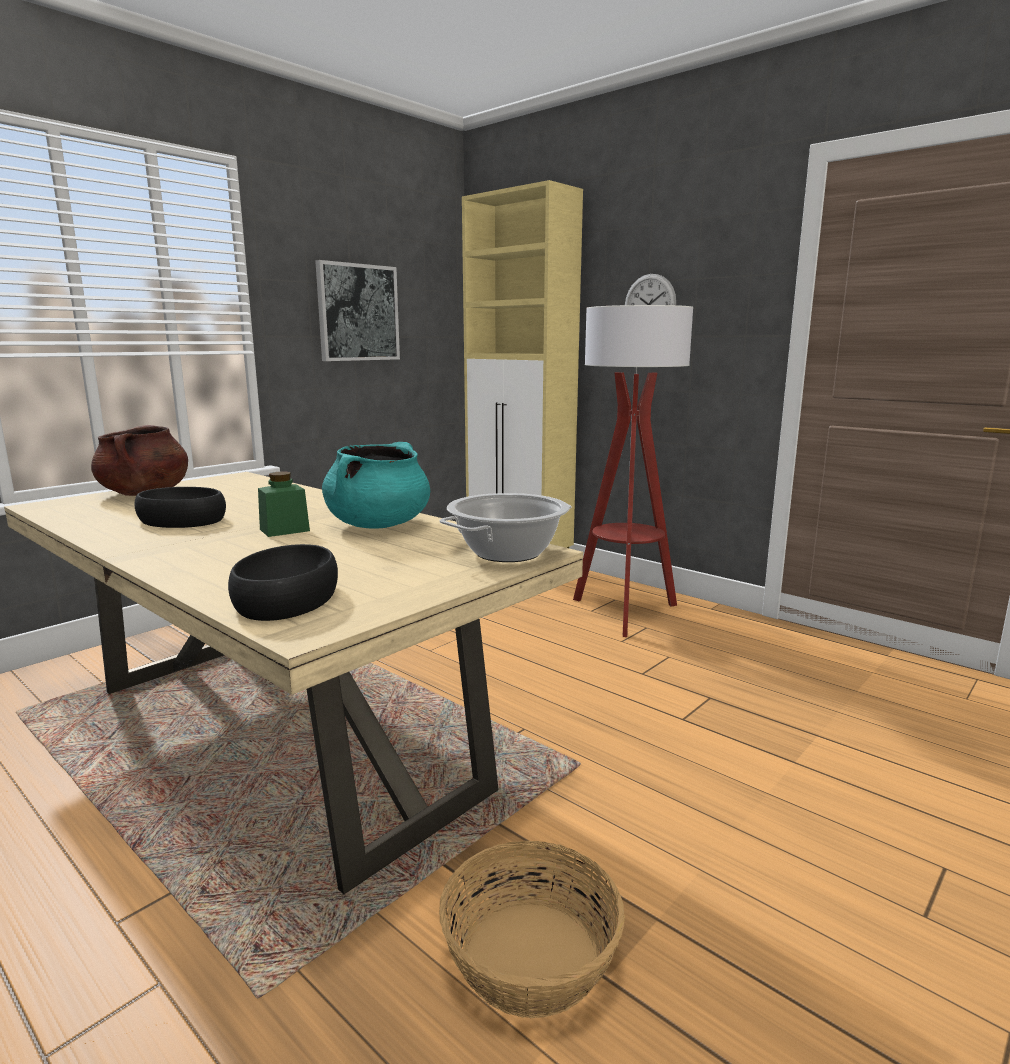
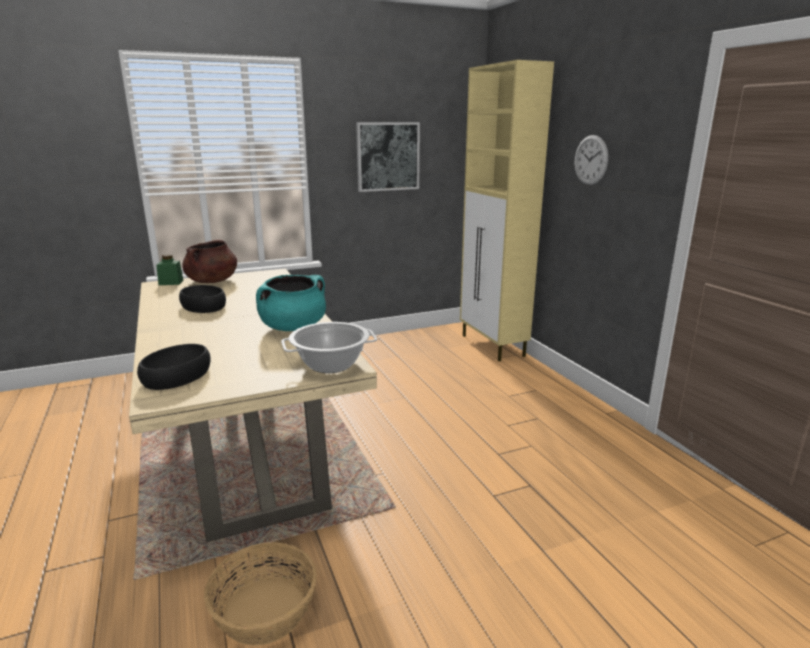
camera: 25 degrees right, 5 degrees up
green jar [258,471,310,537] -> green jar moved to [156,254,183,285]
floor lamp [573,305,693,637] -> none

